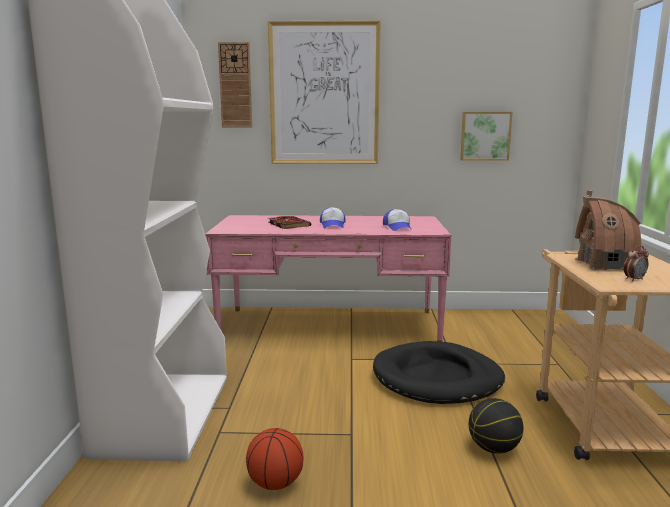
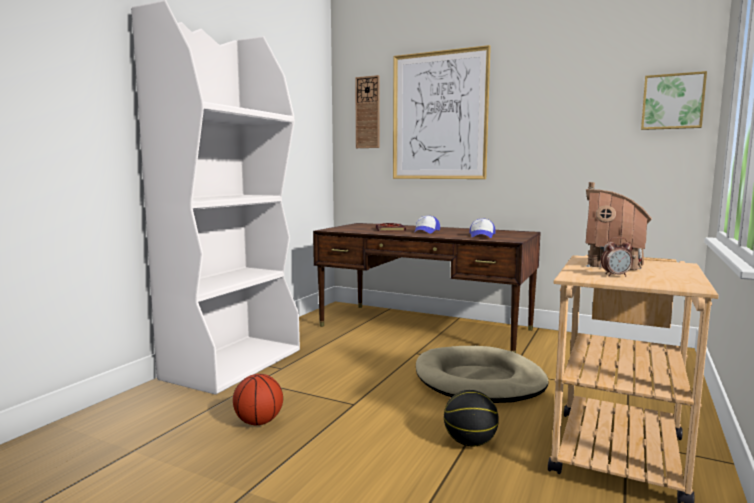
camera: 25 degrees right, 5 degrees down
pink desk [205,215,451,342] -> brown desk [313,223,541,353]
black dog bed [373,341,505,404] -> beige dog bed [416,346,549,403]
picture [460,112,512,161] -> picture moved to [641,71,707,130]

